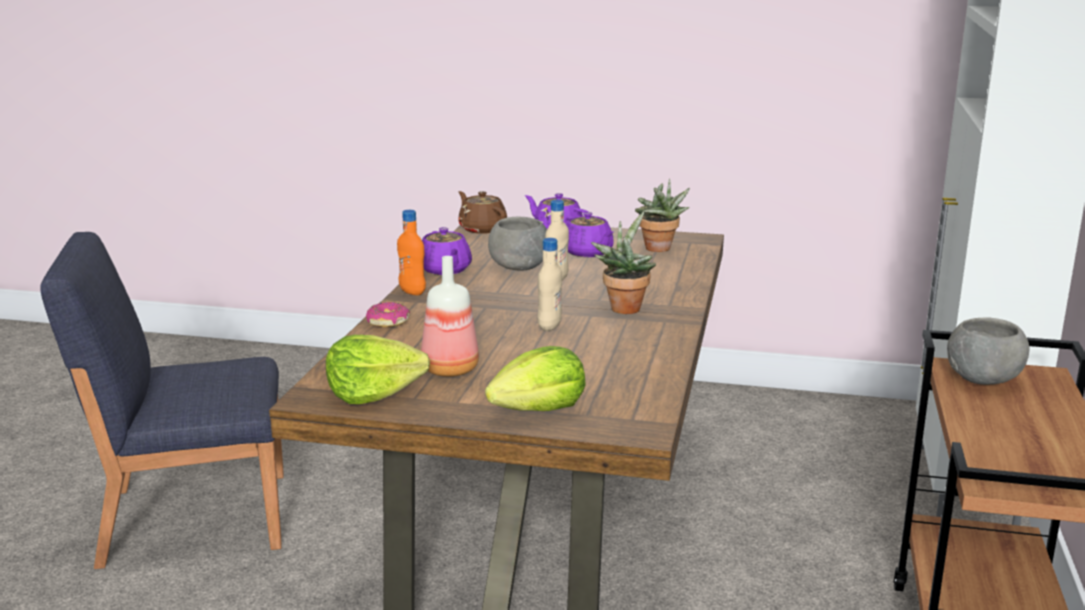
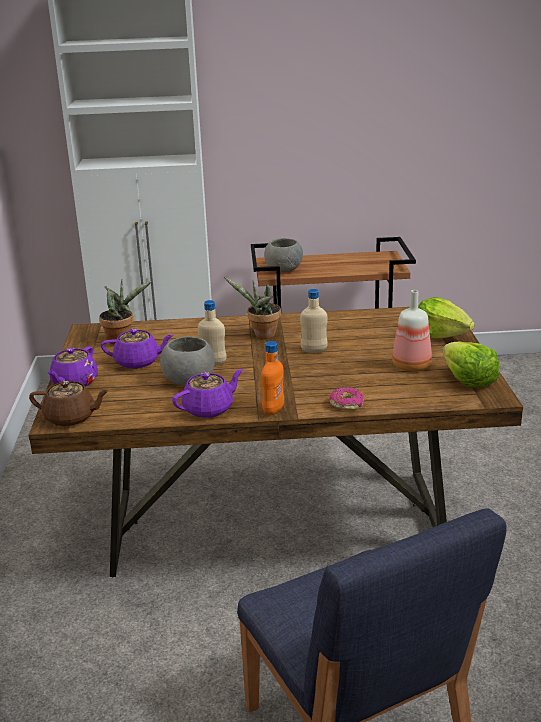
camera: 105 degrees left, 5 degrees up
brown teapot [458,191,507,234] -> brown teapot turned 120 degrees counterclockwise [29,380,109,426]
purple teapot [565,212,614,257] -> purple teapot turned 45 degrees clockwise [101,329,174,369]

